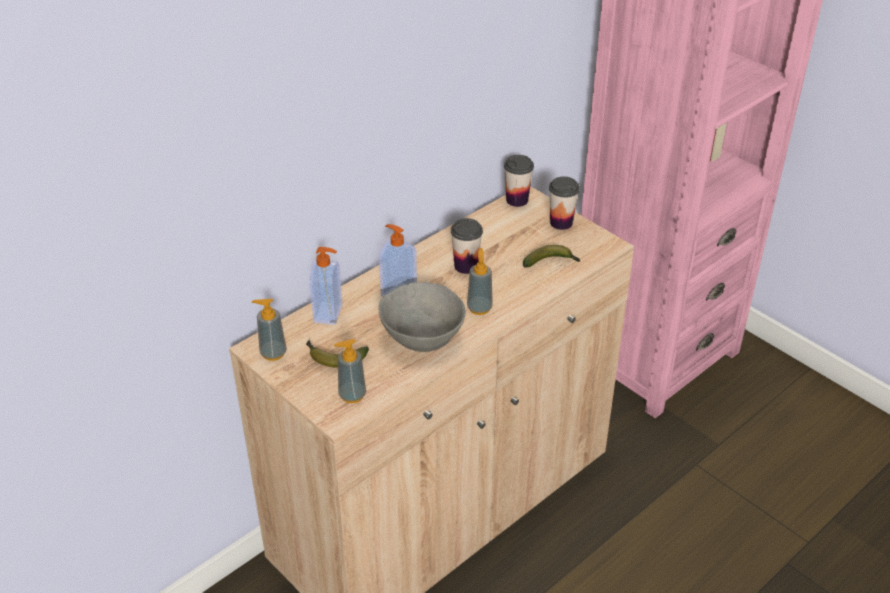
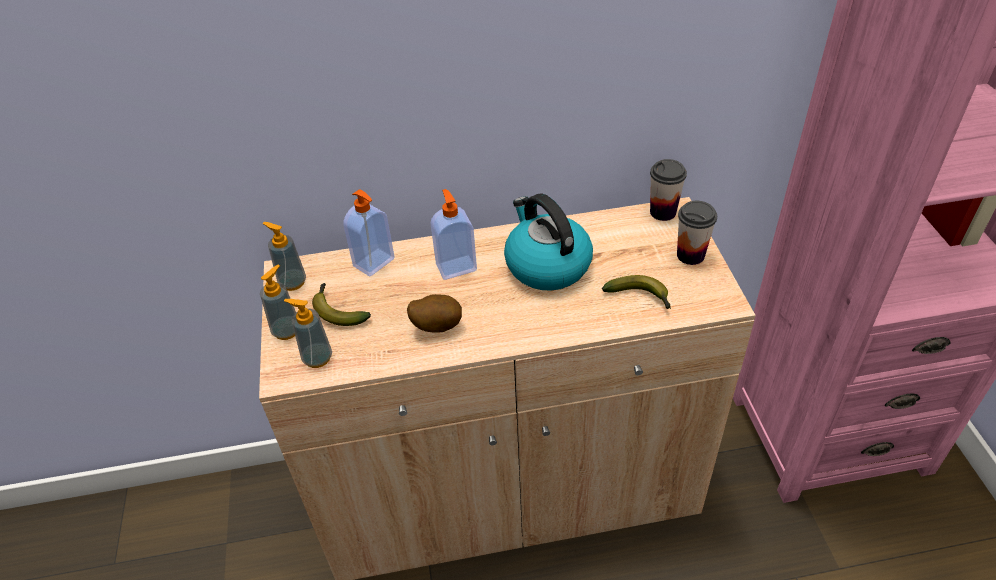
camera: 35 degrees right, 5 degrees up
grey bowl [378,282,466,352] -> potato [407,294,462,333]
cup [451,218,483,274] -> kettle [504,193,593,291]
soap dispenser [467,248,493,315] -> soap dispenser moved to [260,265,296,340]

